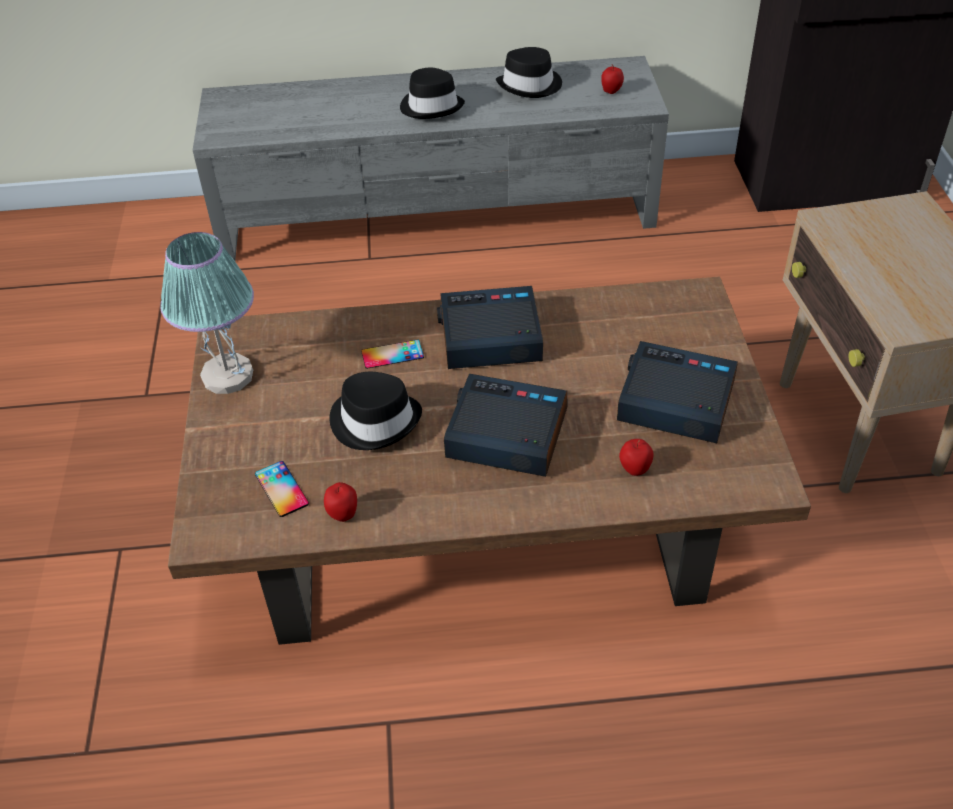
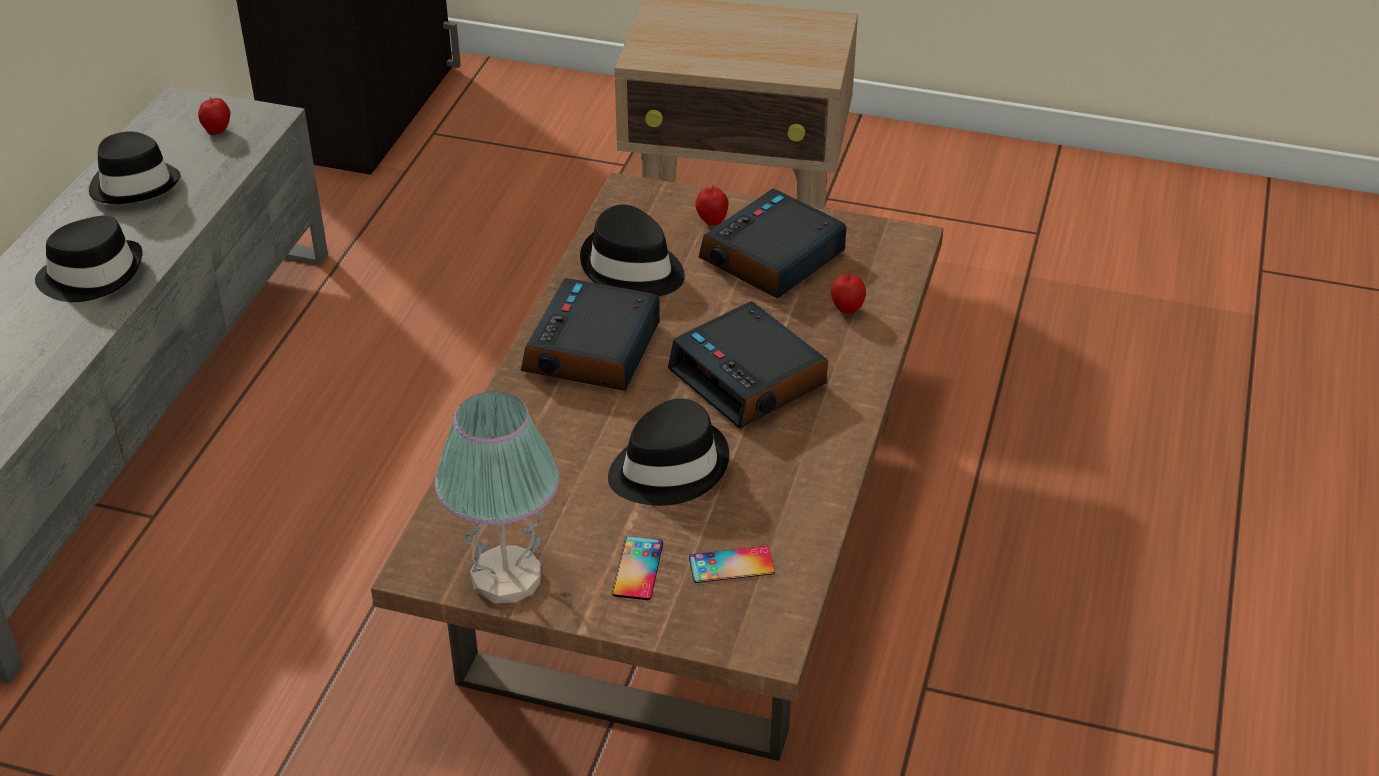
camera: 70 degrees left, 5 degrees down
apple [324,482,357,522] -> apple moved to [695,185,729,226]
phone [361,339,424,369] -> phone moved to [612,536,663,600]
alarm clock [444,374,568,477] -> alarm clock turned 75 degrees counterclockwise [668,301,828,429]
none -> black hat [580,205,685,297]

